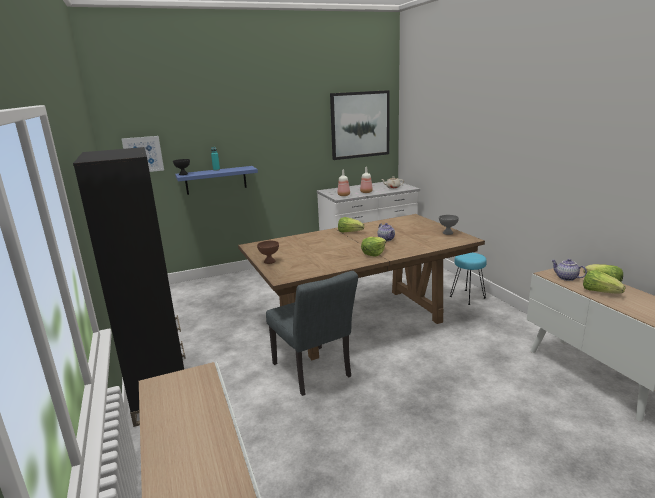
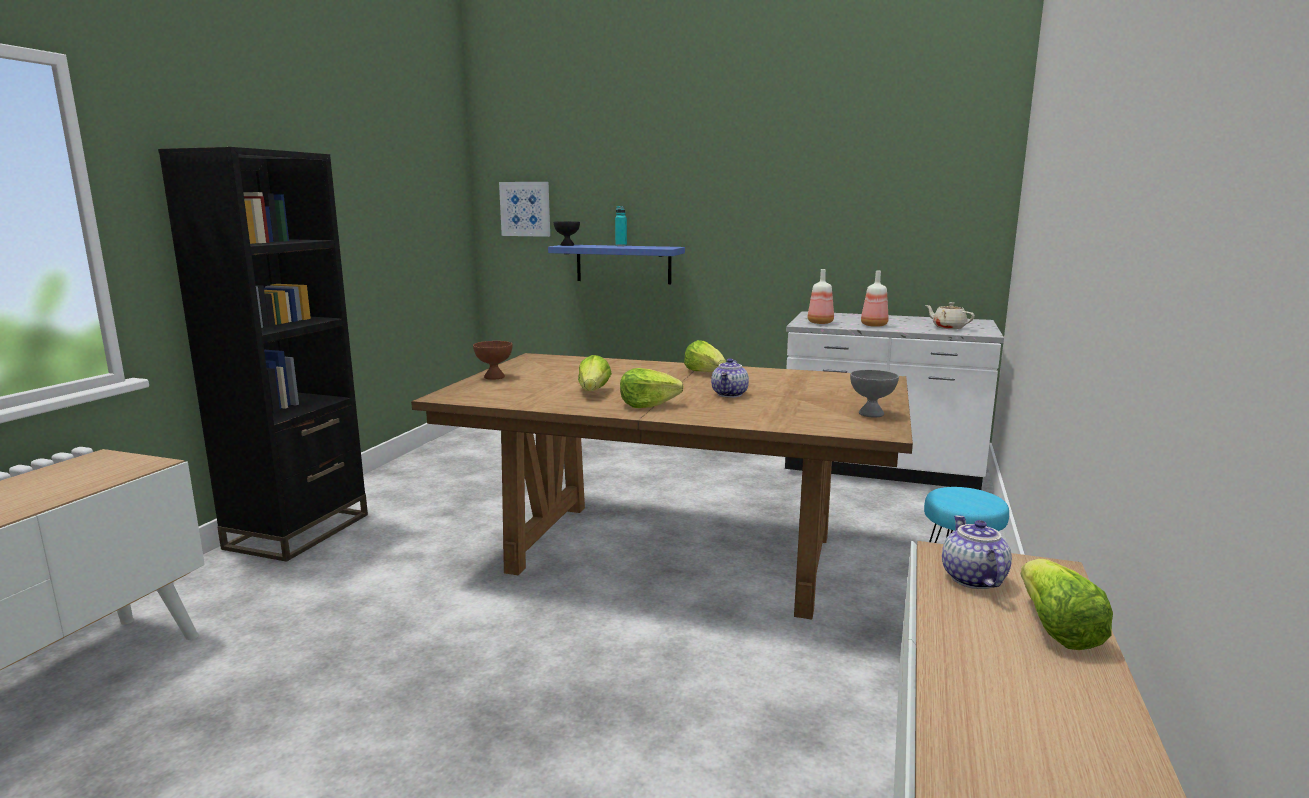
camera: 40 degrees right, 5 degrees down
grey chair [266,271,358,396] -> none
picture [330,90,390,160] -> none
lettuce [583,270,625,293] -> lettuce moved to [578,355,612,391]

